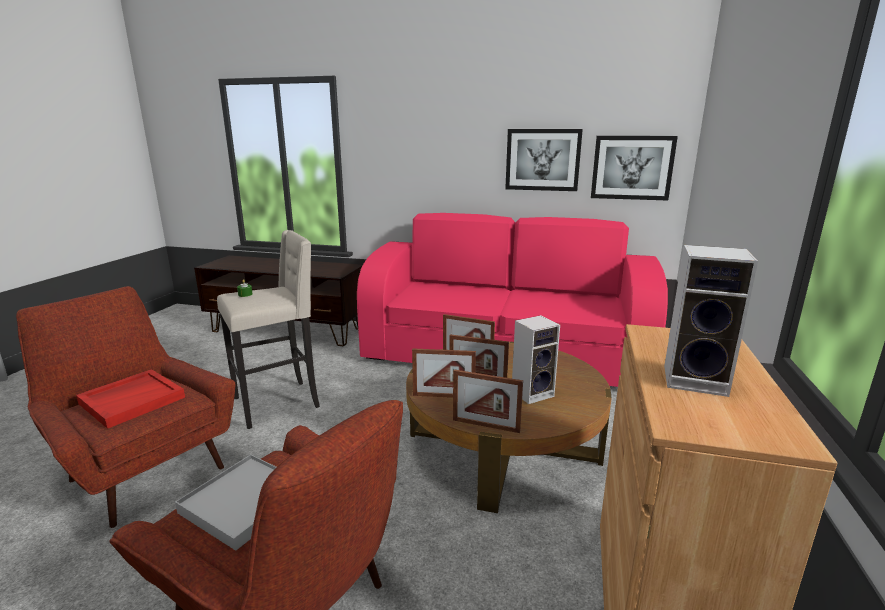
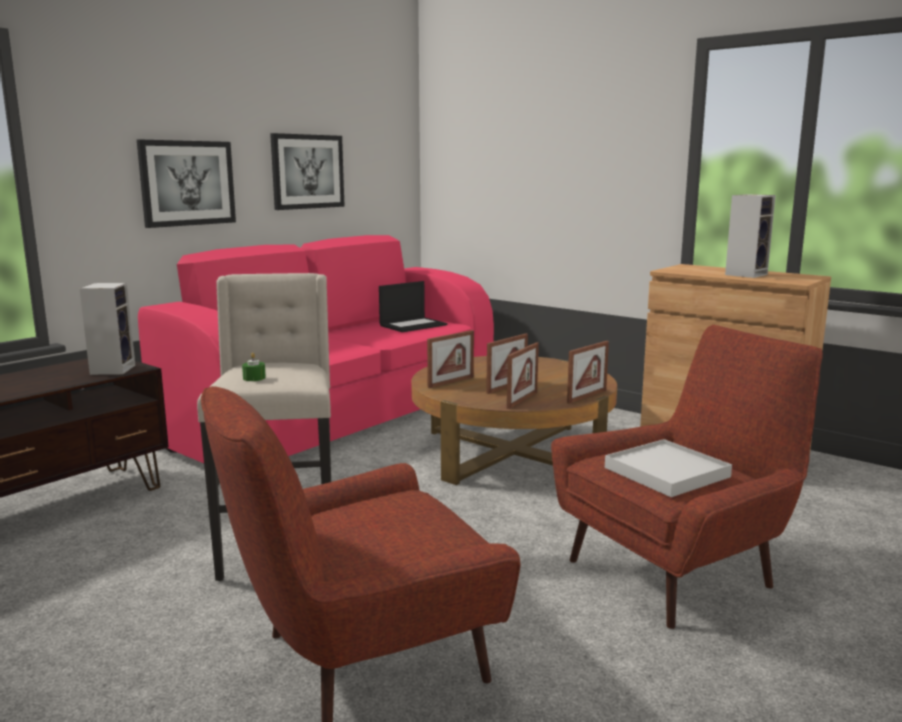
camera: 65 degrees left, 5 degrees down
red tray [76,369,185,429] -> none
speaker [512,315,560,404] -> speaker moved to [79,283,135,375]
picture [591,136,678,200] -> picture moved to [137,139,236,228]
none -> laptop [379,281,447,332]

